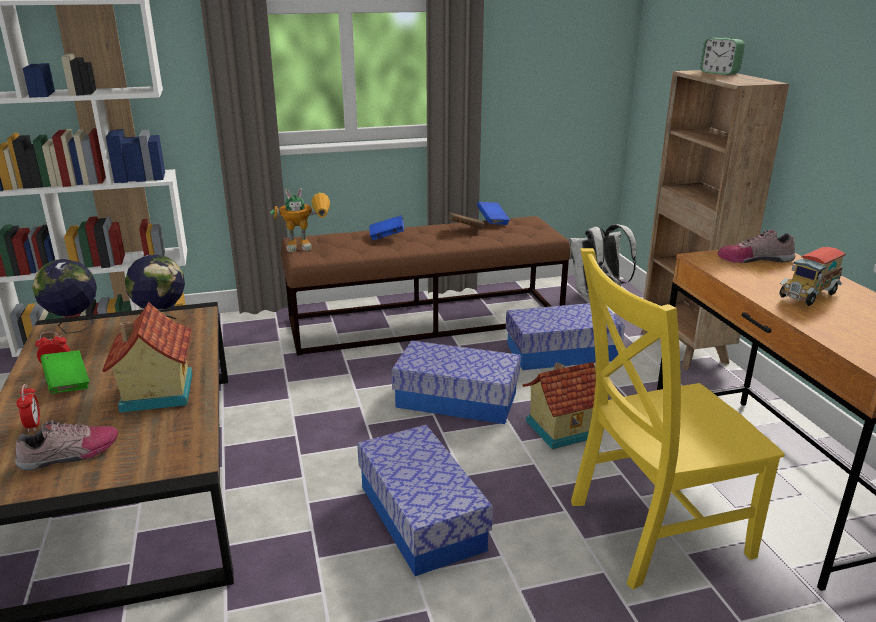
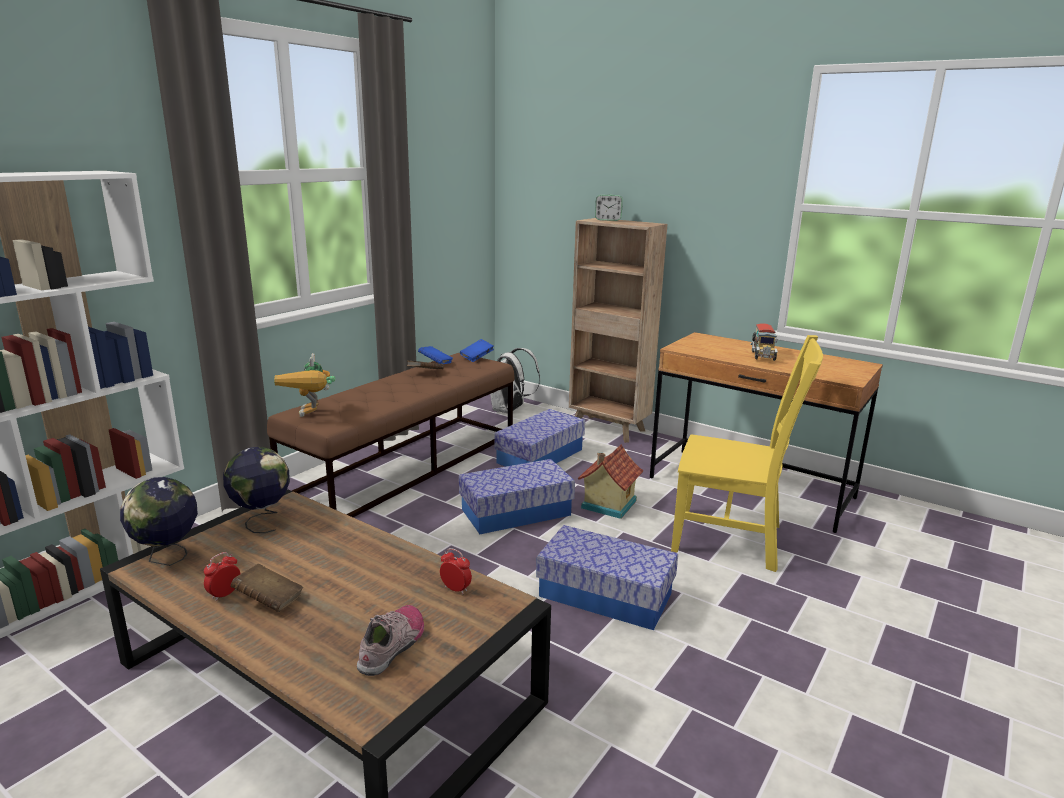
camera: 40 degrees left, 5 degrees down
alarm clock [17,384,40,432] -> alarm clock moved to [440,548,472,594]
green book [40,350,90,393] -> brown book [231,564,303,612]
toy house [102,302,193,413] -> none
toy robot [270,188,330,252] -> toy robot turned 135 degrees clockwise [274,353,335,417]
blue book [370,215,404,240] -> blue book moved to [460,339,494,362]
yellow chair [571,248,785,589] -> yellow chair turned 105 degrees counterclockwise [671,335,823,572]
shoe [718,230,796,263] -> none

